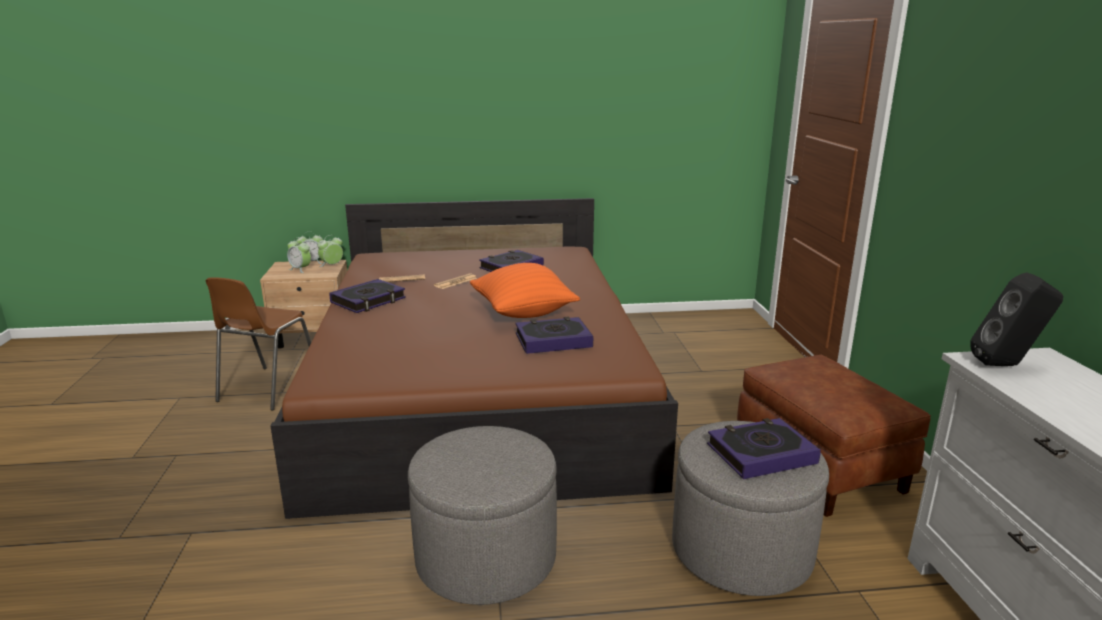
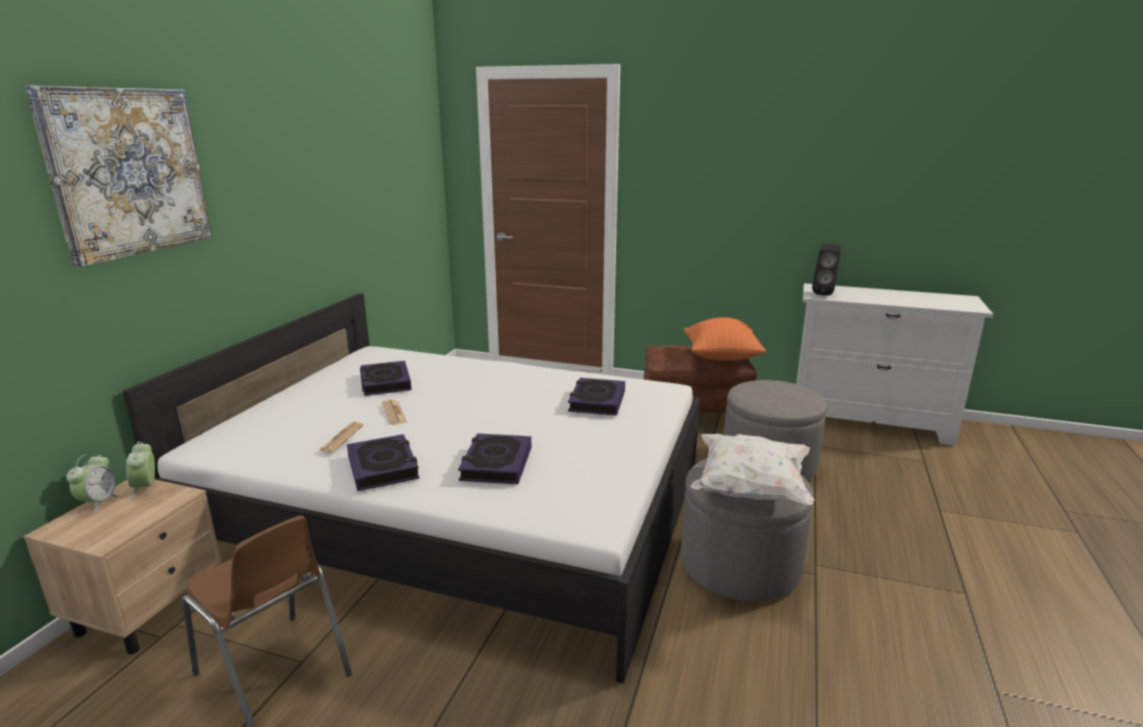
camera: 65 degrees left, 0 degrees up
brown bed [270,198,678,519] -> white bed [123,293,700,684]
alarm clock [287,238,311,273] -> none
orange pillow [470,263,580,318] -> orange pillow moved to [684,317,766,360]
book [707,418,821,479] -> book moved to [458,433,531,484]
none -> picture [25,85,212,267]
none -> white pillow [691,434,815,505]

